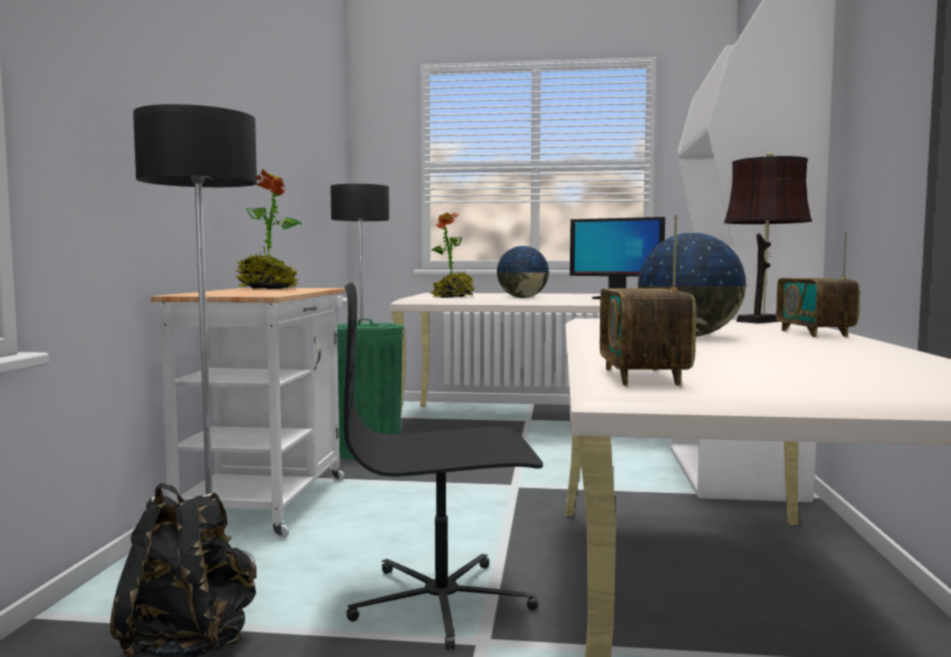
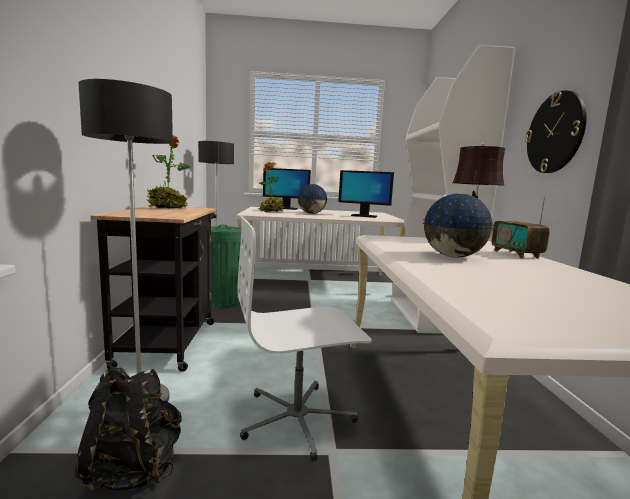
camera: 10 degrees left, 5 degrees up
white cart [150,288,348,539] -> black cart [91,206,216,372]
black office chair [344,283,543,650] -> white office chair [237,216,372,461]
radio [600,215,696,386] -> none
none -> monitor [263,168,311,210]
none -> wall clock [525,90,587,173]

